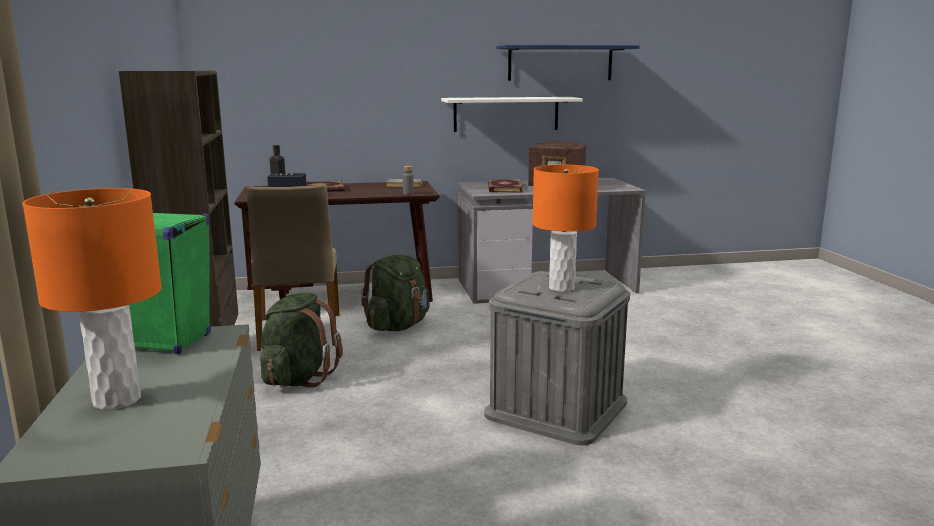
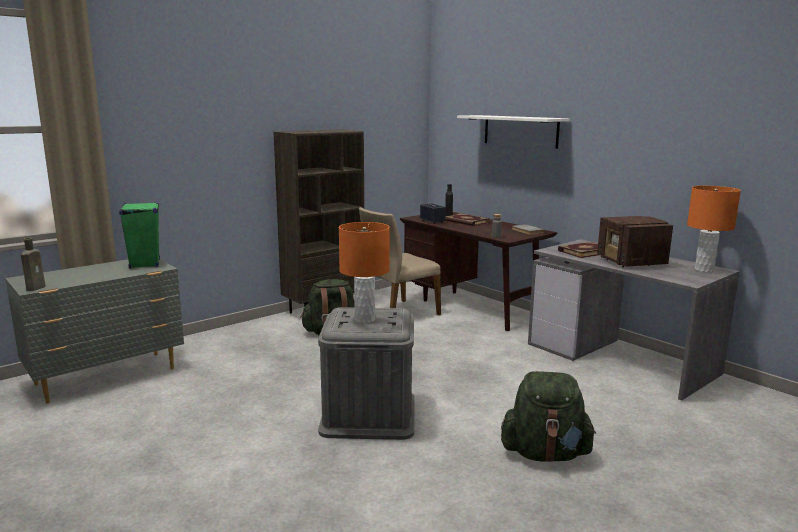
camera: 60 degrees right, 0 degrees up
orange table lamp [22,188,162,410] -> orange table lamp moved to [687,186,741,273]
green backpack [361,255,430,331] -> green backpack moved to [501,371,596,462]
white shelf [441,97,583,132] -> white shelf moved to [457,115,570,149]
blue shelf [496,45,640,81] -> none
none -> brown bottle [21,238,45,291]

